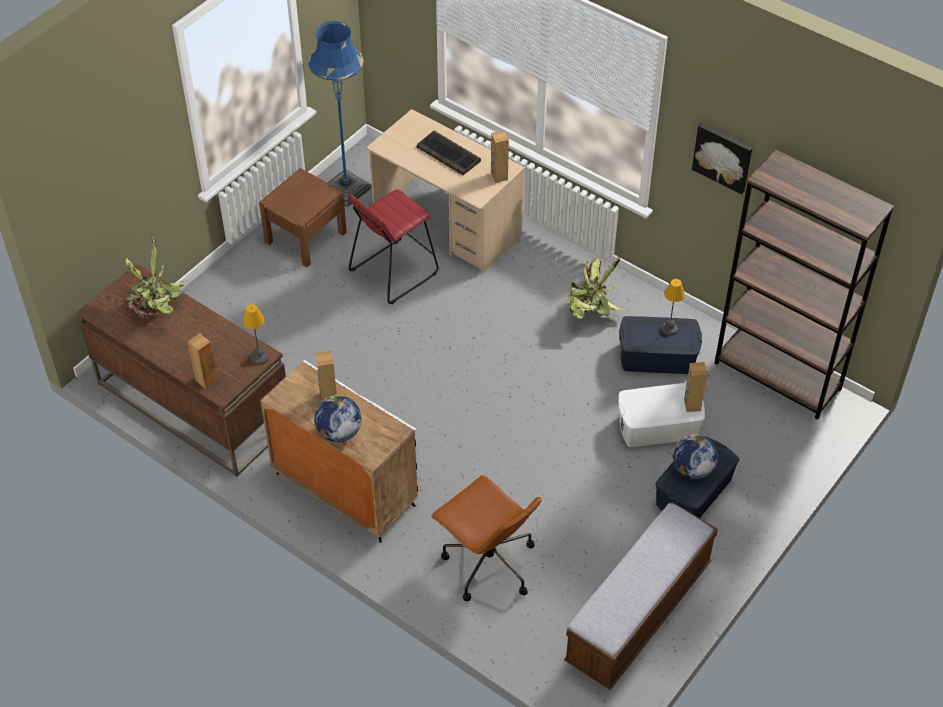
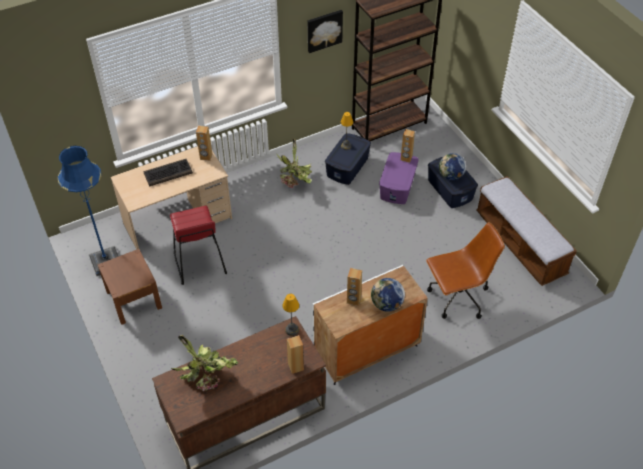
camera: 65 degrees left, 0 degrees up
white storage box [618,383,705,447] -> purple storage box [379,152,419,204]

